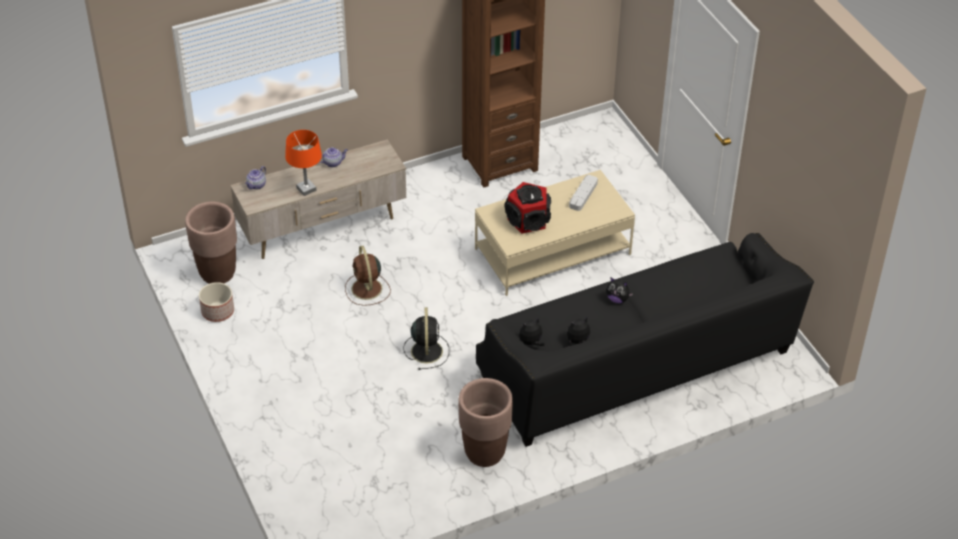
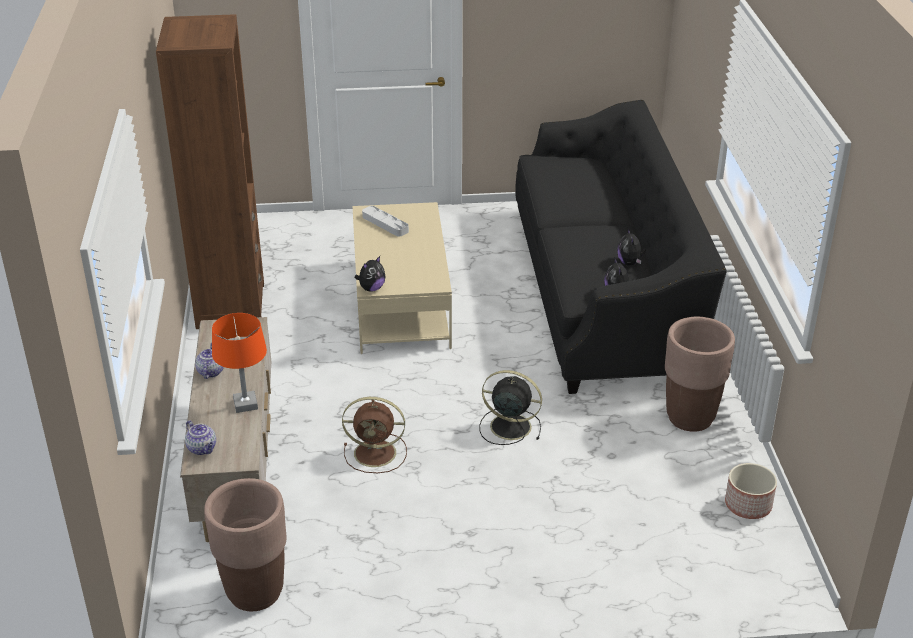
camera: 70 degrees left, 10 degrees down
planter [199,282,234,322] -> planter moved to [725,463,777,519]
speaker [504,182,551,233] -> none
plush toy [606,278,633,303] -> plush toy moved to [354,256,385,292]

